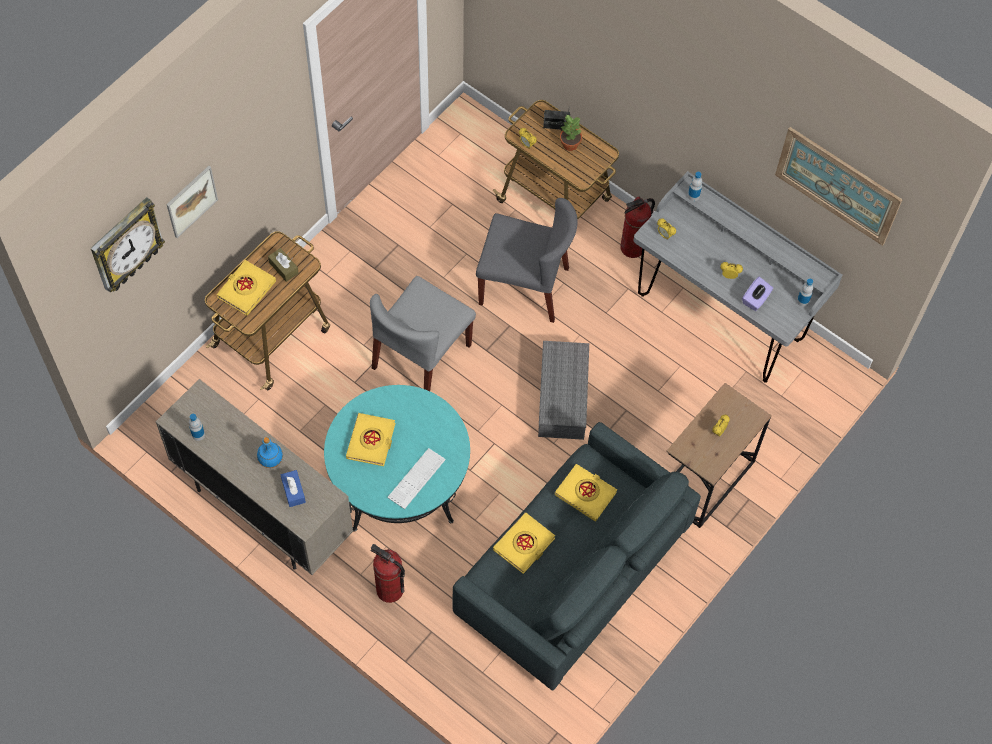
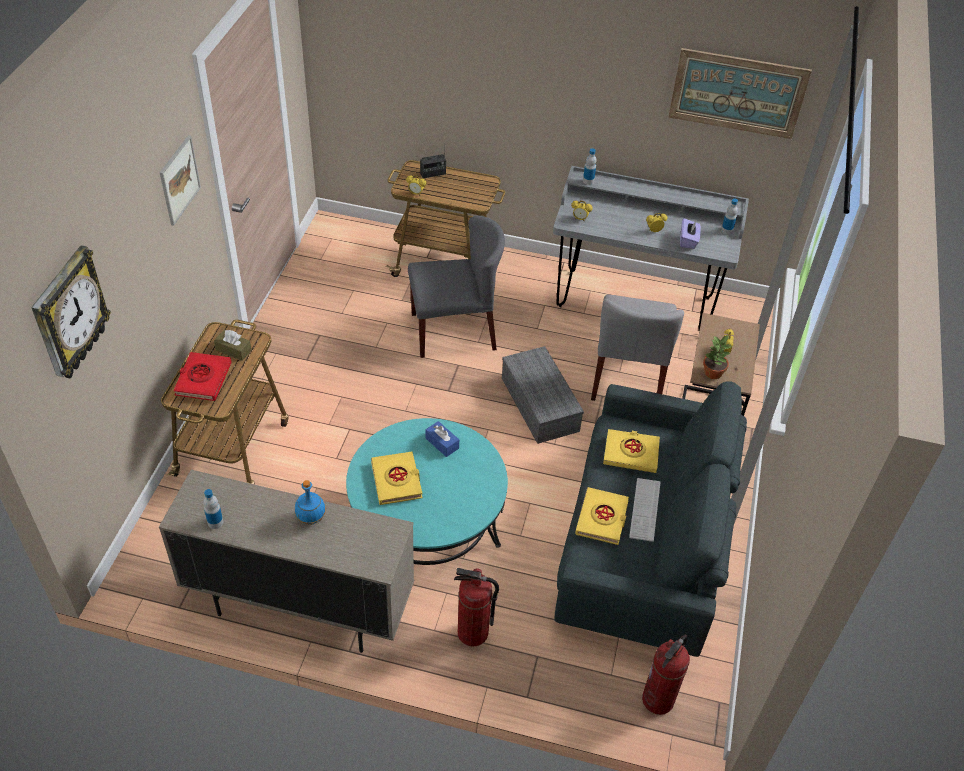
camera: 25 degrees left, 15 degrees down
picture [166,166,218,238] -> picture moved to [160,135,201,226]
yellow book [217,260,276,315] -> red book [174,352,232,401]
blue tissue box [281,470,306,507] -> blue tissue box moved to [425,421,459,457]
grey chair [370,276,476,391] -> grey chair moved to [591,295,684,401]
keyboard [387,448,446,509] -> keyboard moved to [629,478,661,542]
potted plant [560,114,582,151] -> potted plant moved to [703,335,732,379]
fire extinguisher [620,197,655,258] -> fire extinguisher moved to [642,635,690,715]

